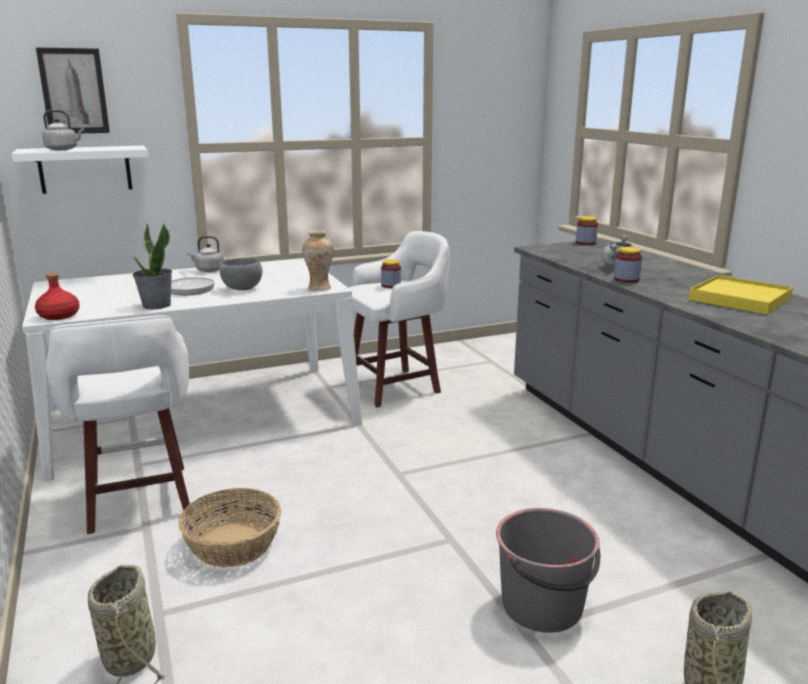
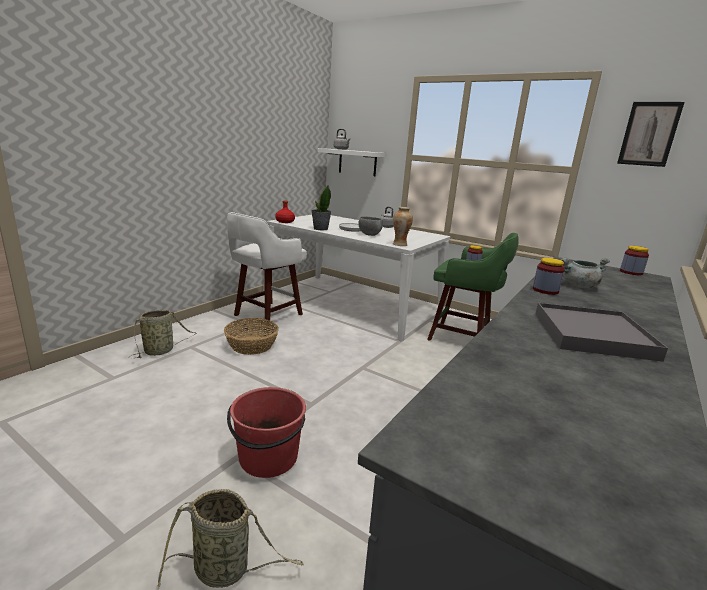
camera: 55 degrees right, 0 degrees up
picture [36,47,110,134] -> picture moved to [617,102,684,167]
white stool [349,231,450,408] -> green stool [427,233,519,341]
grey bucket [496,508,600,633] -> red bucket [227,387,306,478]
yellow tray [689,275,793,315] -> grey tray [536,303,668,362]

